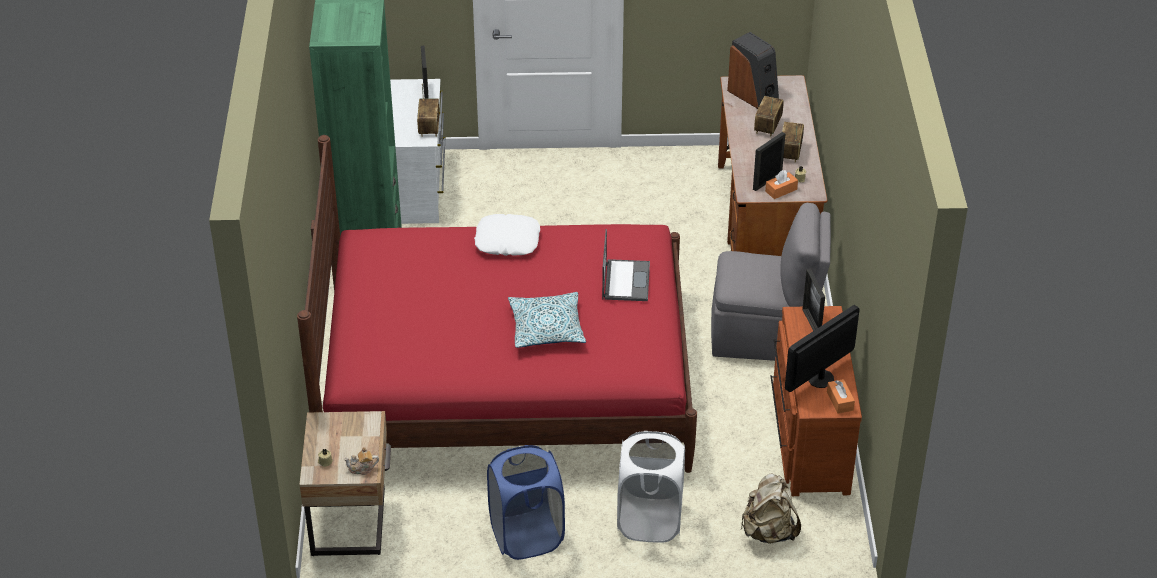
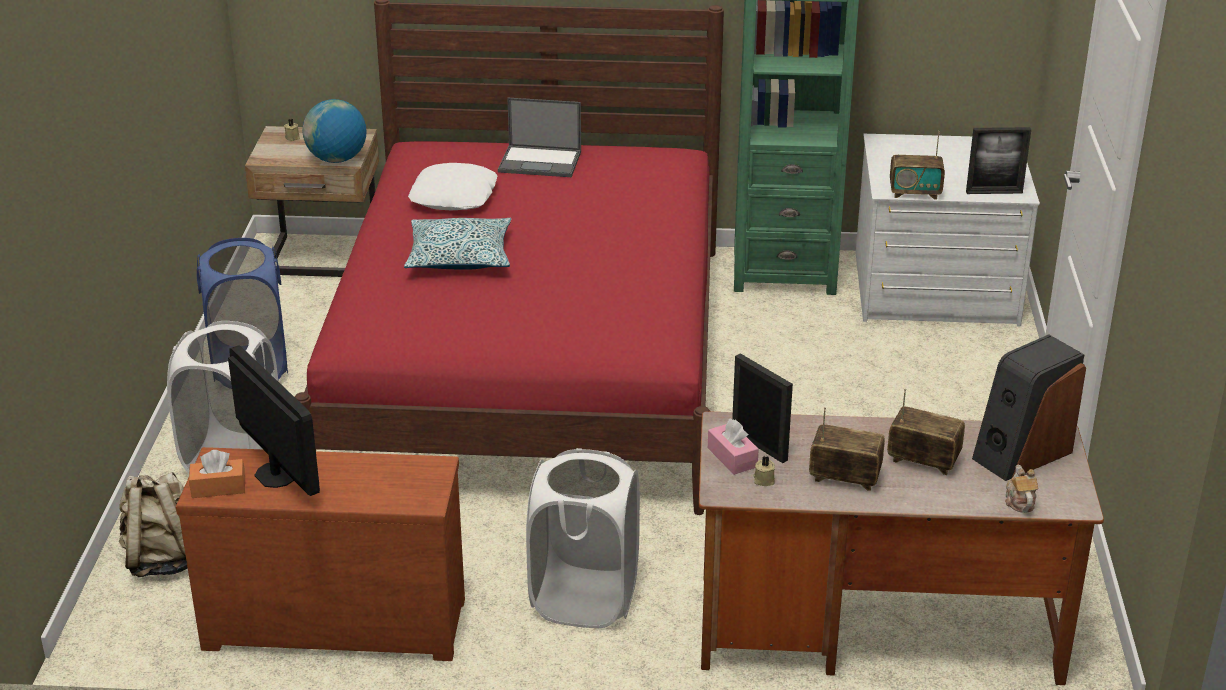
camera: 95 degrees right, 10 degrees down
teapot [344,447,379,475] -> teapot moved to [1005,464,1038,513]
white pillow [474,214,540,256] -> white pillow moved to [408,163,498,210]
laptop [602,229,650,301] -> laptop moved to [498,98,581,177]
grey chair [711,203,831,361] -> white laundry basket [526,448,640,628]
orange tissue box [765,170,798,199] -> pink tissue box [708,419,759,475]
picture frame [802,269,825,331] -> none
none -> globe [302,99,366,163]

